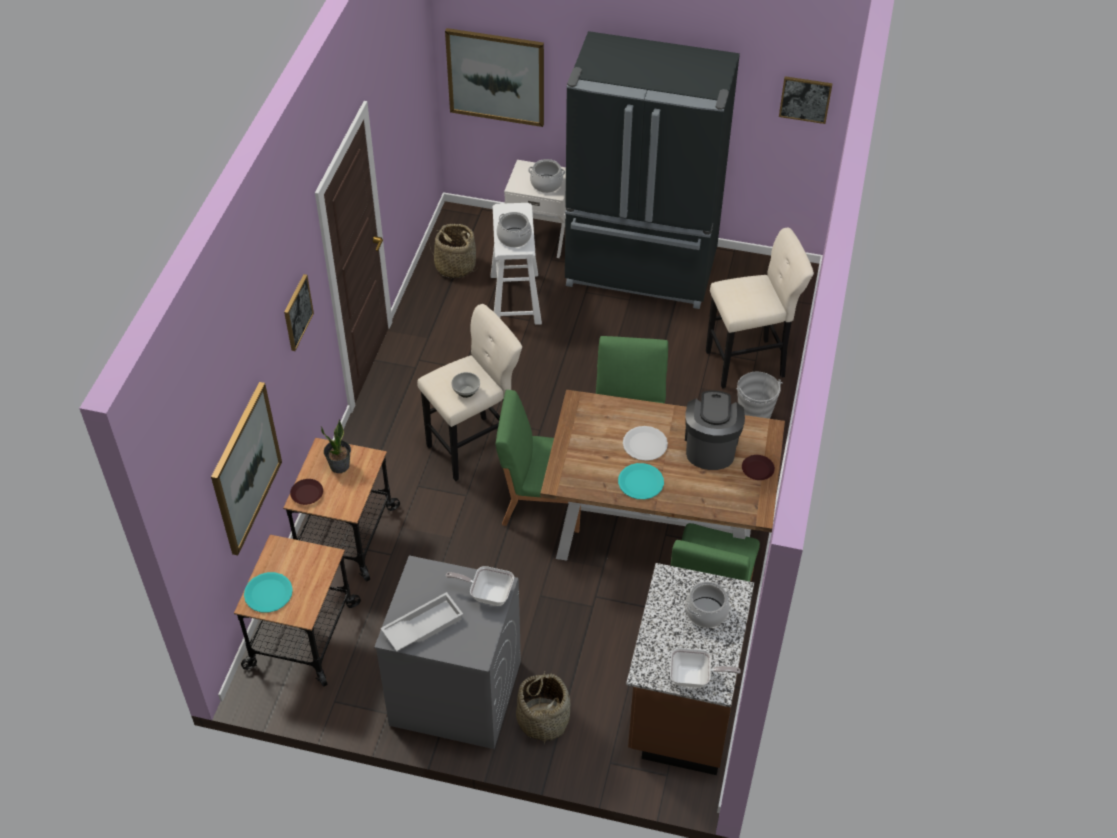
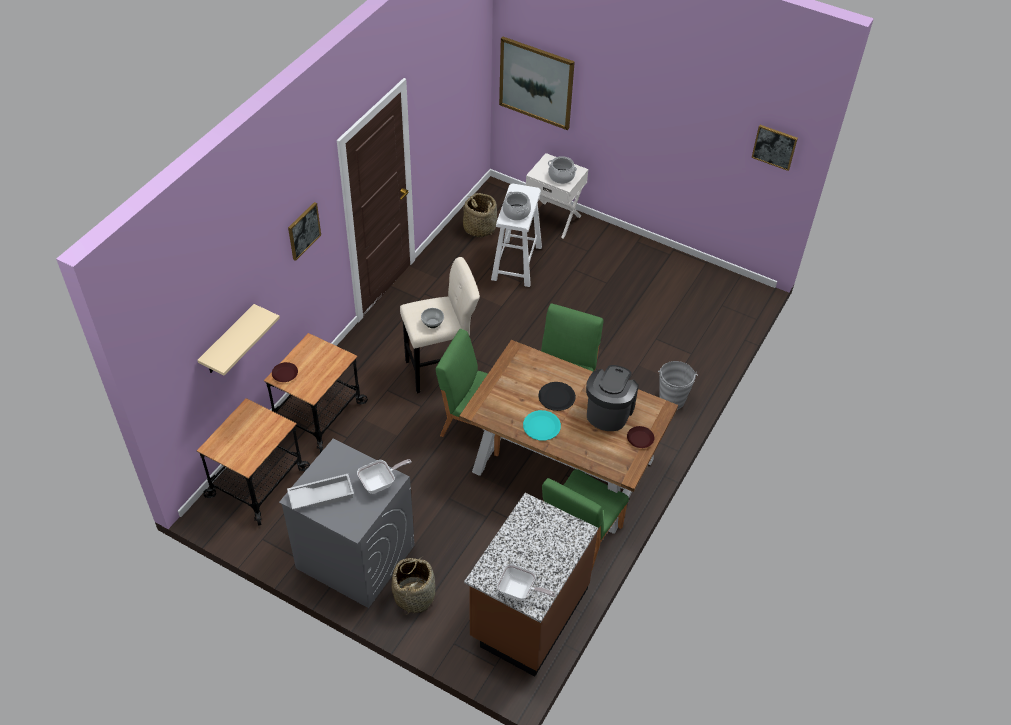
camera: 15 degrees right, 0 degrees up
picture [211,382,282,555] -> beige shelf [197,304,280,375]
turquoise plate [244,572,293,613] -> none
potted plant [321,419,351,473] -> none
frying pan [446,566,514,606] -> frying pan turned 120 degrees clockwise [357,459,412,494]
black fridge [565,31,740,309] -> none
white plate [623,426,668,461] -> black plate [538,382,576,411]
cooking pot [685,582,730,628] -> none
beige stool [706,228,814,389] -> none

